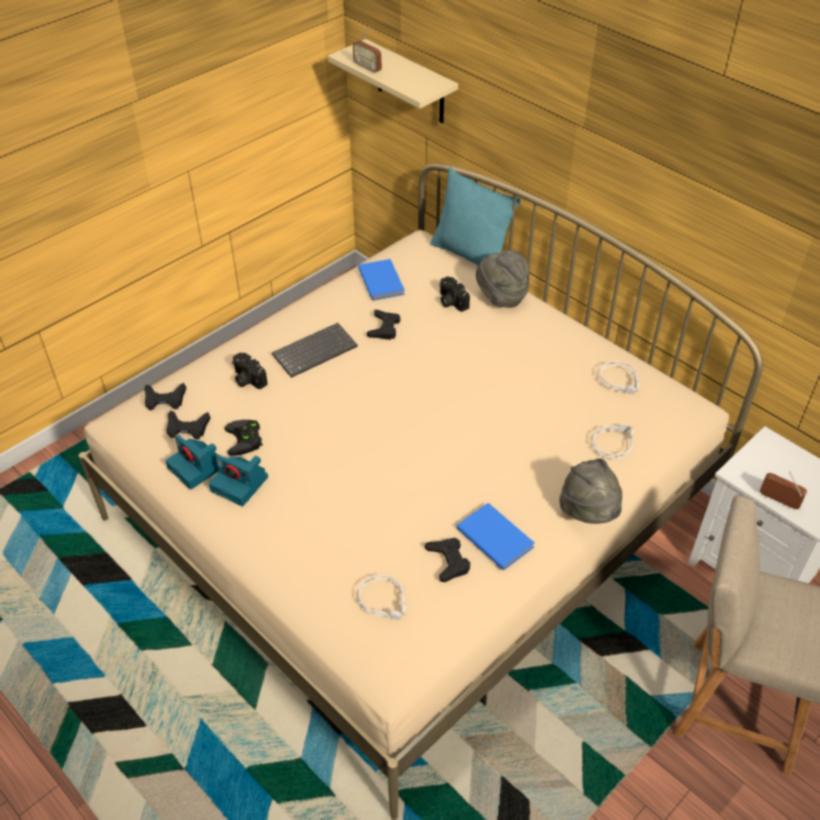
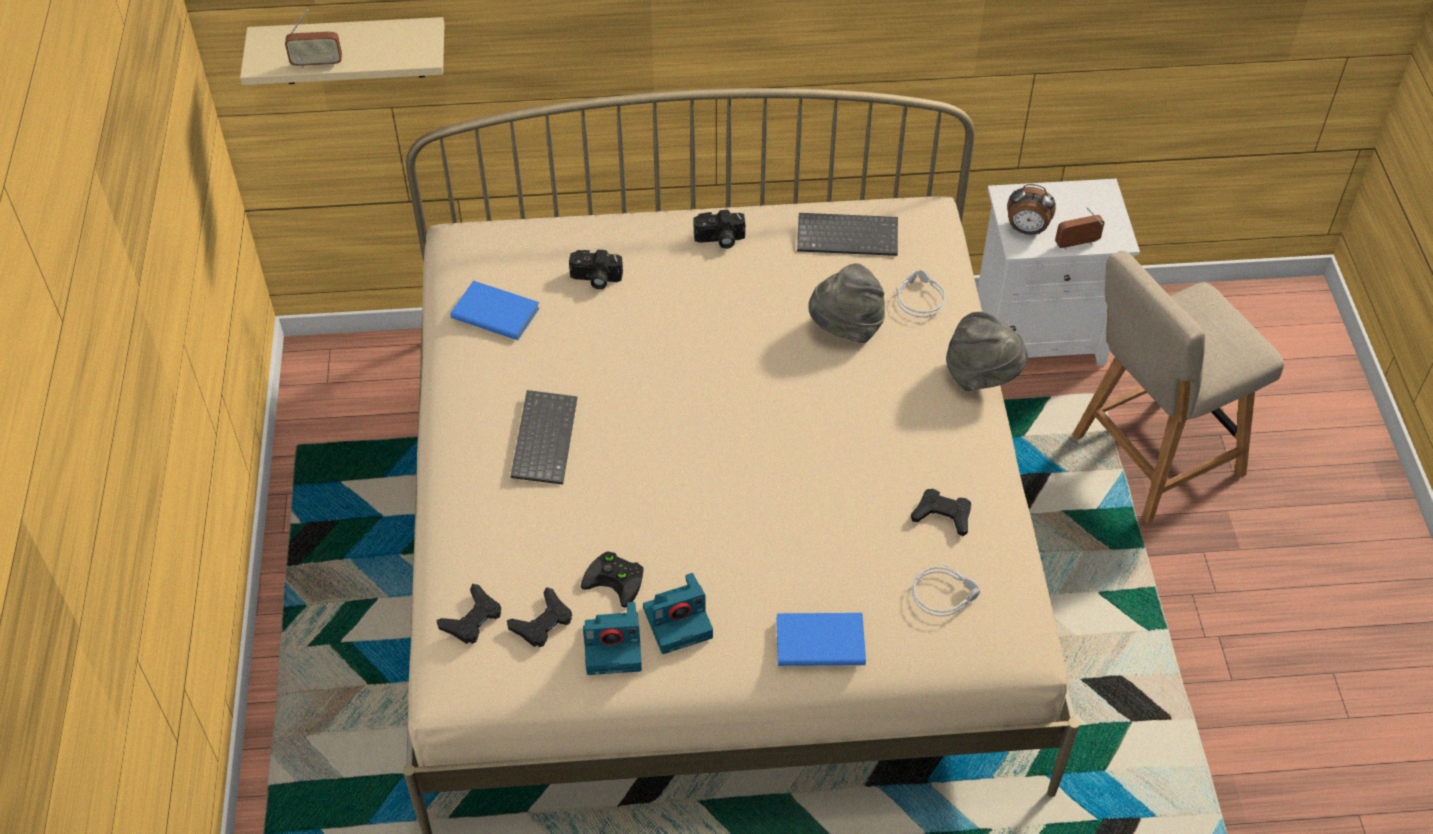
camera: 50 degrees left, 5 degrees up
camera [232,352,268,389] -> camera moved to [693,210,745,249]
black game controller [367,310,400,340] -> none
turquoise pillow [430,167,520,266] -> none
blue book [457,503,534,570] -> blue book moved to [776,613,866,666]
grey hat [476,250,529,308] -> grey hat moved to [808,263,885,343]
grey headphones [599,361,639,395] -> keyboard [797,213,898,256]
none -> alarm clock [1007,184,1056,235]

